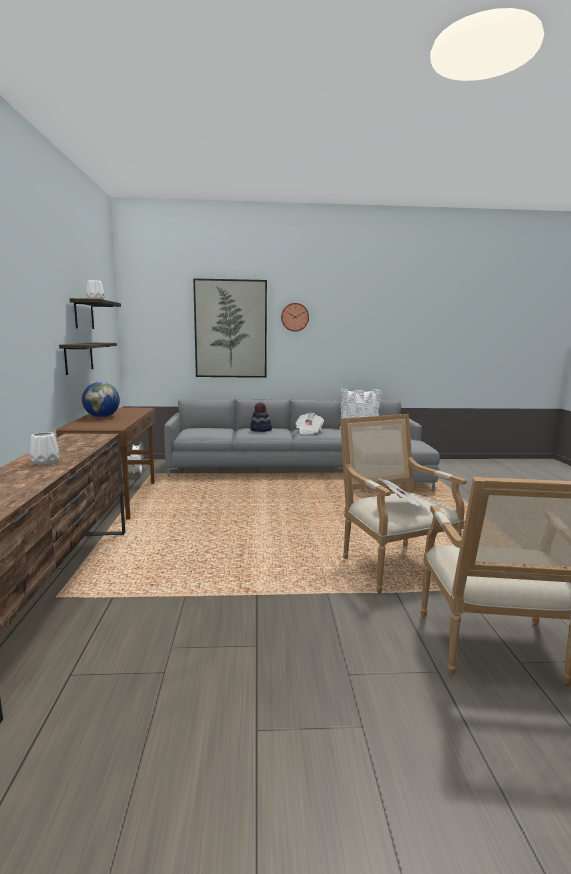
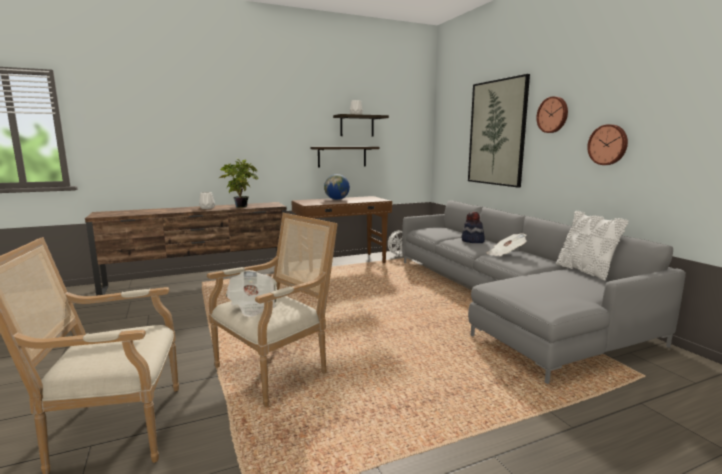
camera: 70 degrees right, 0 degrees up
none -> potted plant [219,158,259,208]
none -> wall clock [587,124,628,165]

